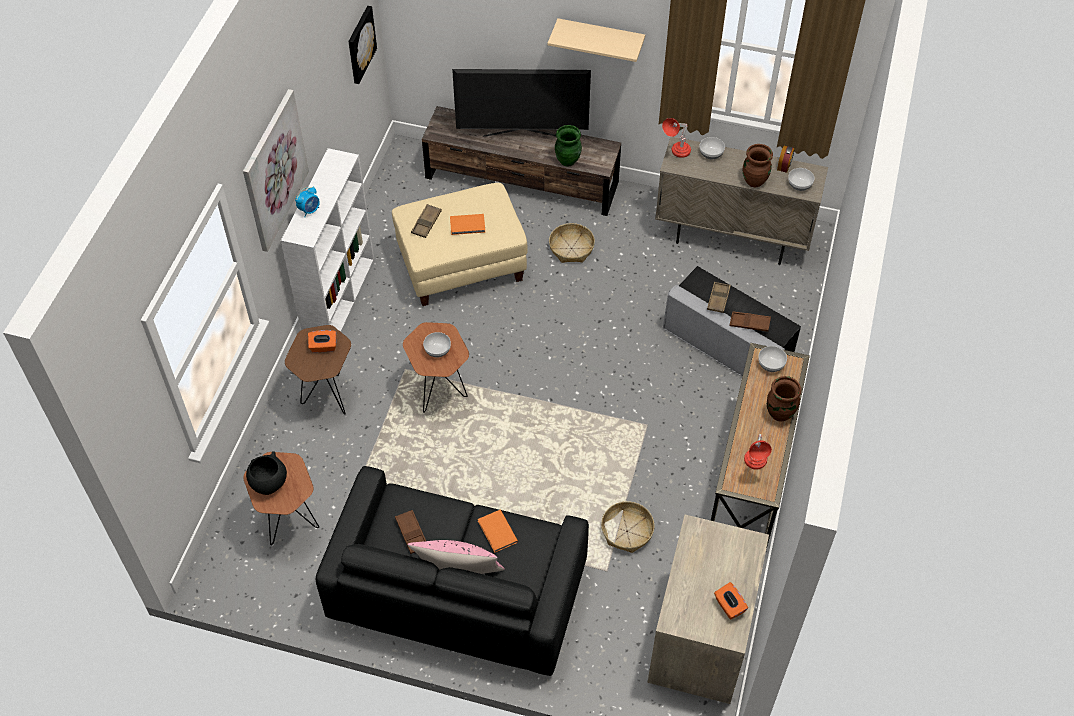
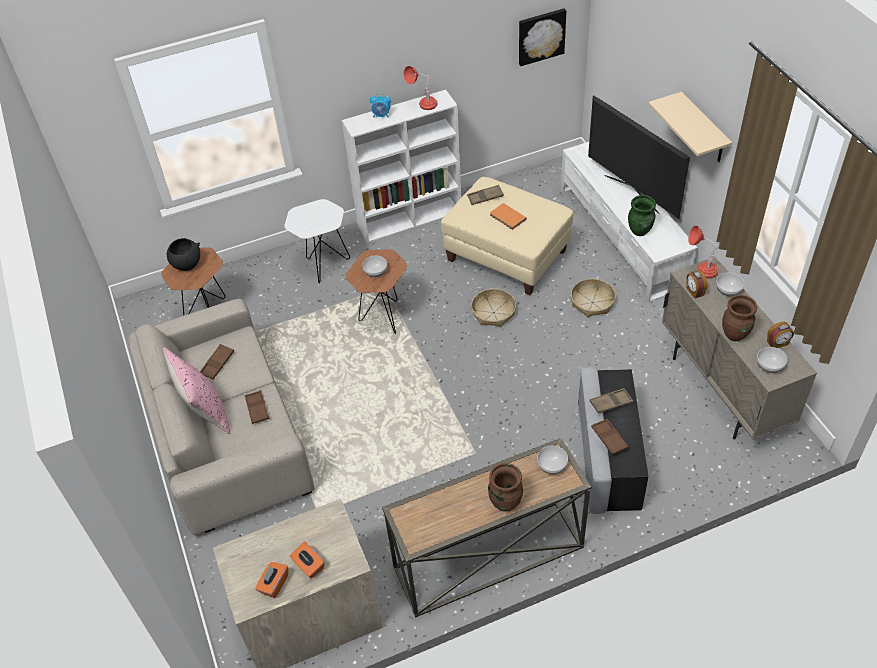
camera: 55 degrees right, 5 degrees down
picture [243,89,309,252] -> none
brown side table [285,325,351,414] -> white side table [284,199,350,283]
orange tissue box [308,330,336,352] -> orange tissue box moved to [290,541,325,579]
black sofa [316,466,589,676] -> beige sofa [128,299,315,535]
brown tv stand [422,106,621,216] -> white tv stand [561,142,698,302]
orange book [478,510,518,553] -> brown tray [245,390,269,424]
basket [601,501,655,553] -> basket moved to [471,288,516,327]
red table lamp [744,434,772,470] -> red table lamp moved to [403,66,438,110]
none -> alarm clock [686,270,708,299]

